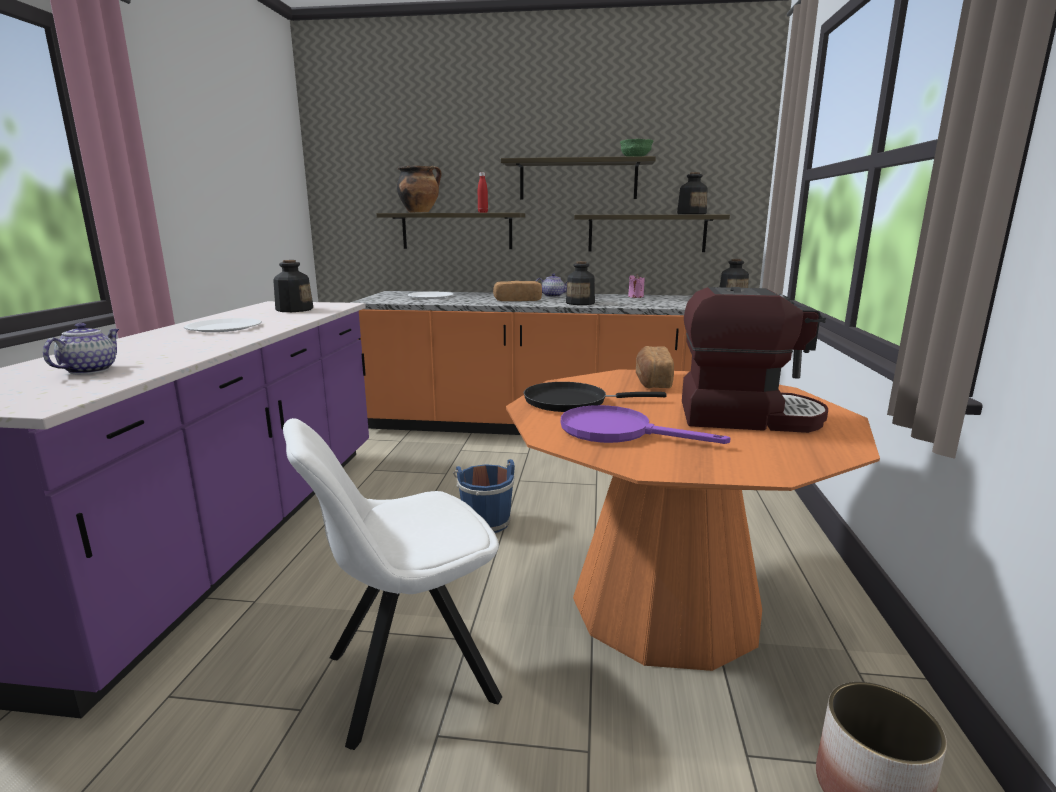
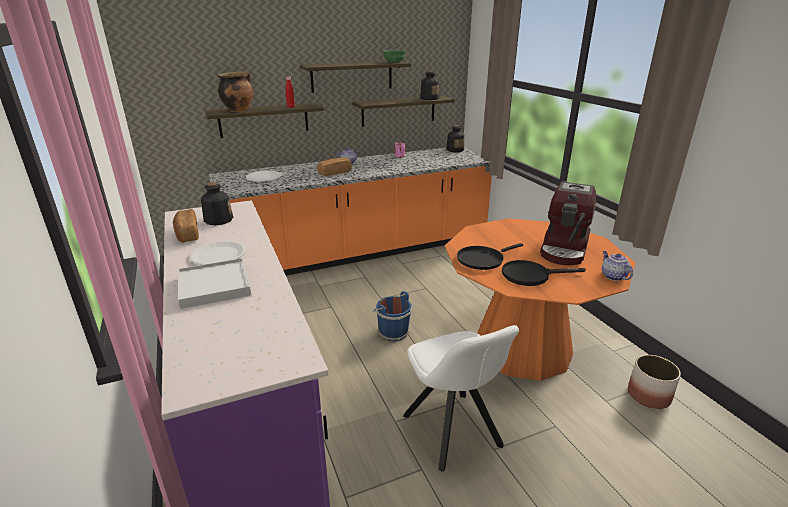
camera: 30 degrees left, 10 degrees up
teapot [43,323,119,375] -> teapot moved to [602,251,633,281]
white chair [283,418,502,750] -> white chair turned 60 degrees counterclockwise [403,325,519,472]
purple frying pan [561,405,730,444] -> black frying pan [502,260,586,286]
bottle [566,261,595,305] -> none
bread [636,346,674,388] -> bread moved to [173,209,199,243]
coffee machine [682,287,828,433] -> coffee machine turned 135 degrees clockwise [540,182,596,265]
none -> white tray [178,258,251,309]

